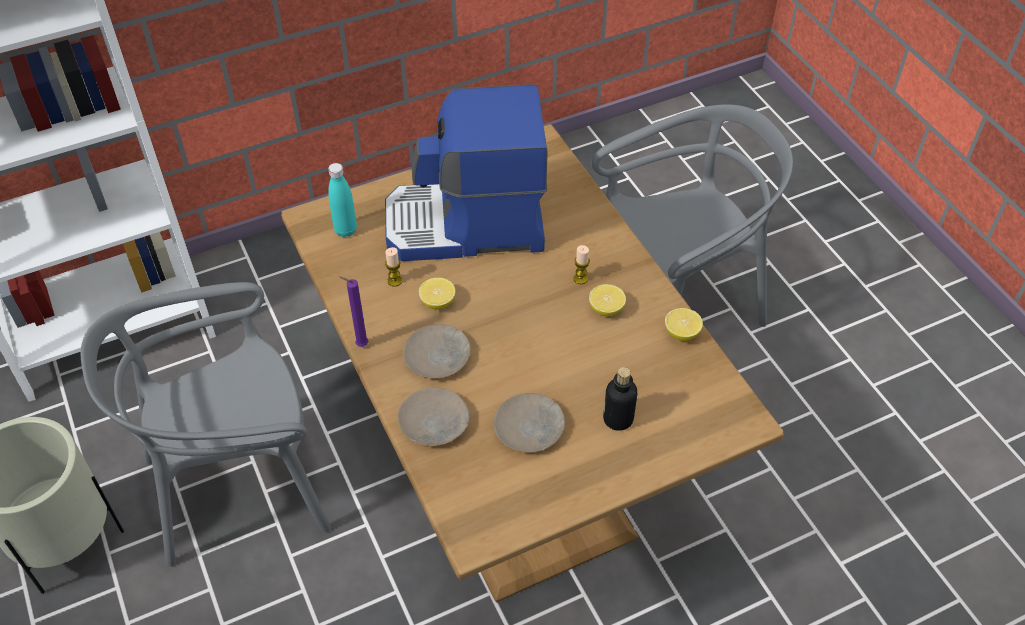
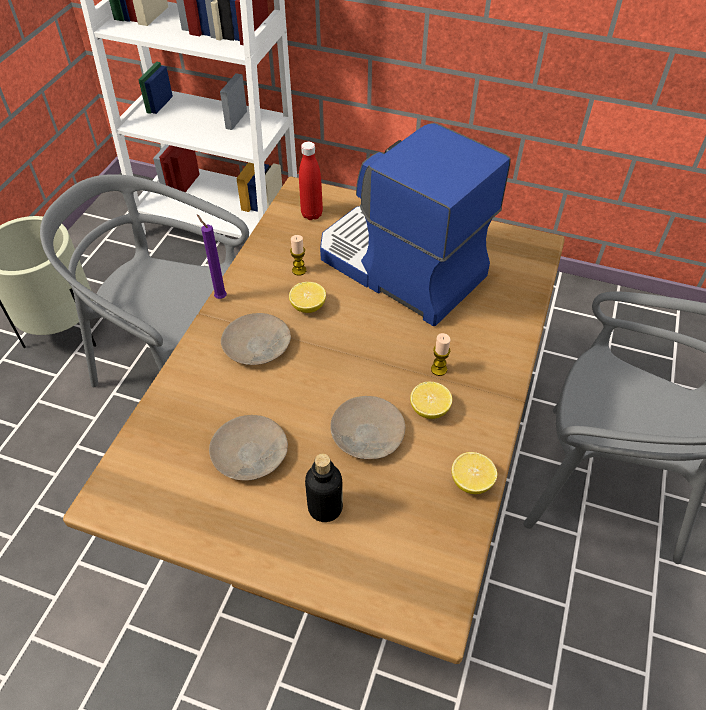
camera: 45 degrees right, 0 degrees up
turquoise bottle [328,163,357,237] -> red bottle [299,142,323,220]
beige plate [398,387,469,446] -> beige plate moved to [330,396,405,459]

